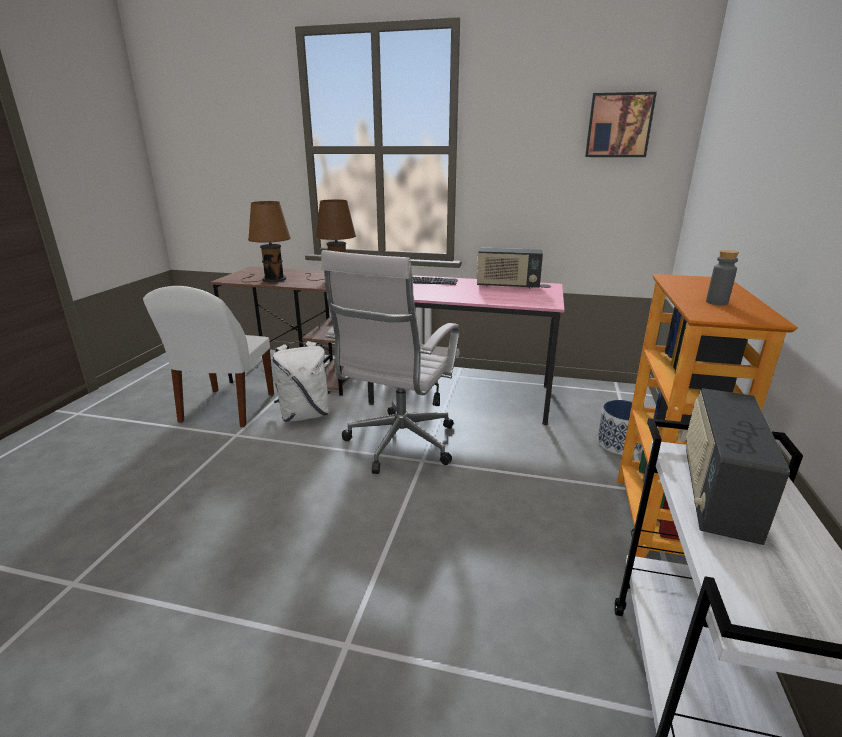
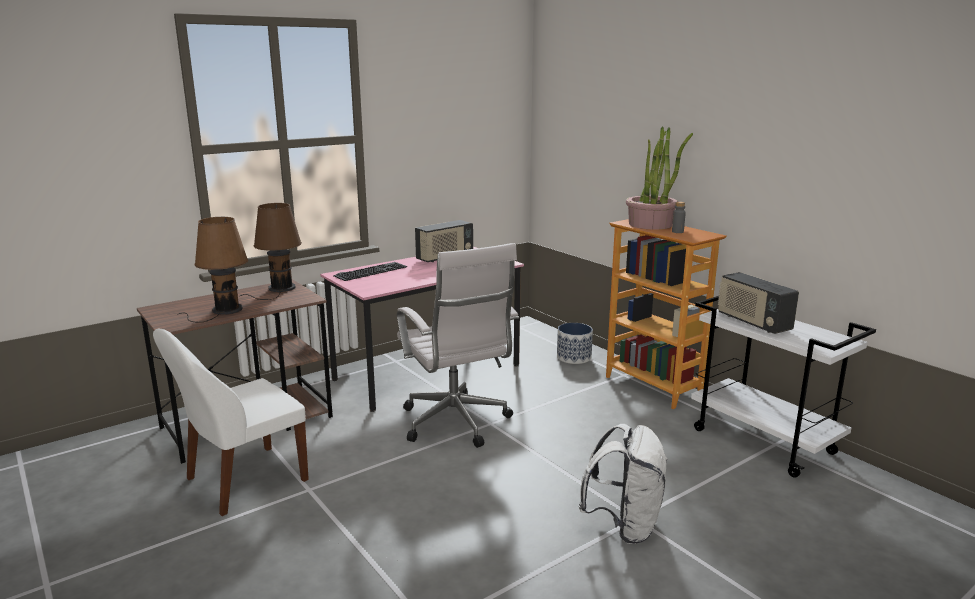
camera: 50 degrees left, 5 degrees down
white chair [143,286,274,427] -> white chair turned 90 degrees clockwise [153,329,309,516]
white backpack [273,341,330,422] -> white backpack moved to [579,424,668,544]
picture [585,92,657,157] -> none
none -> potted plant [626,127,693,230]

